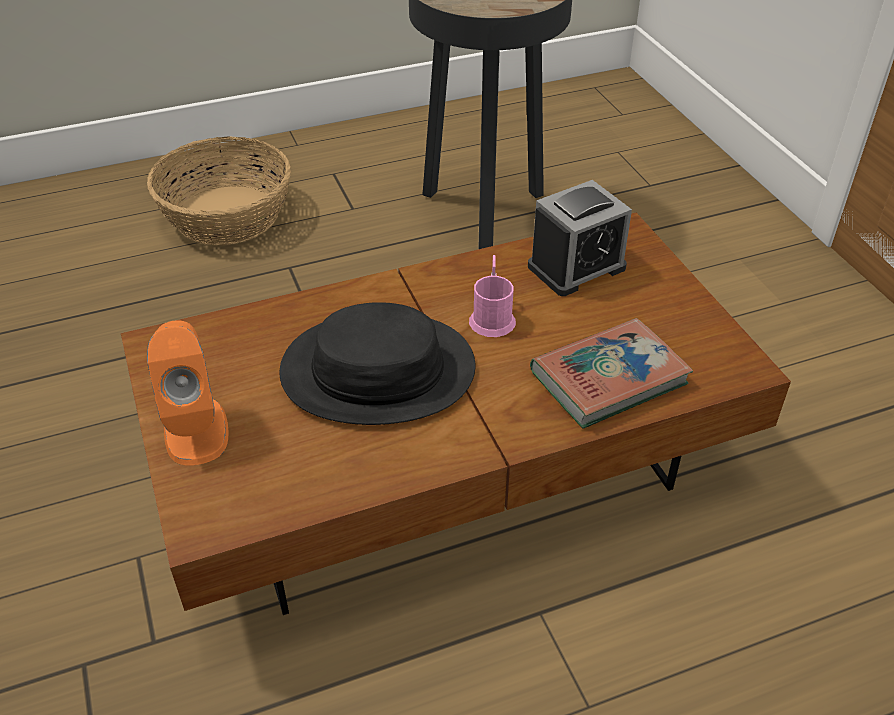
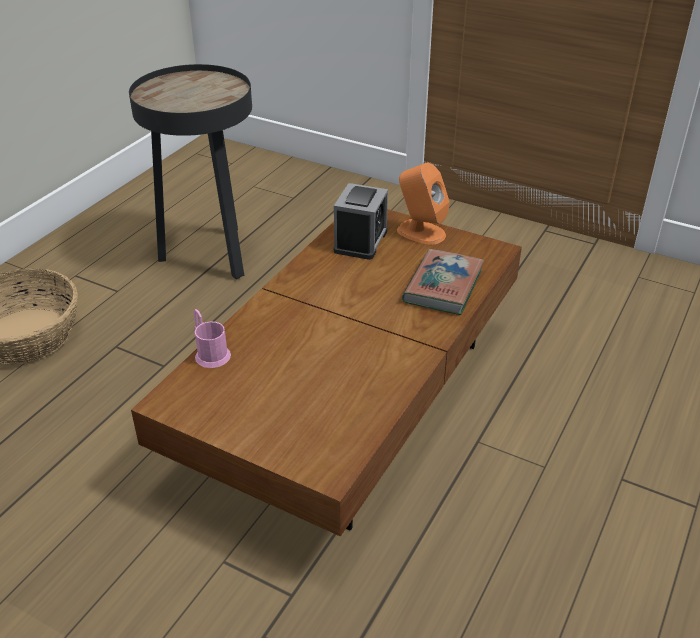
camera: 40 degrees left, 5 degrees down
orange speaker [147,320,229,465] -> orange speaker moved to [397,163,450,245]
black hat [279,302,475,425] -> none
pink mug [469,255,516,337] -> pink mug moved to [194,309,231,368]

